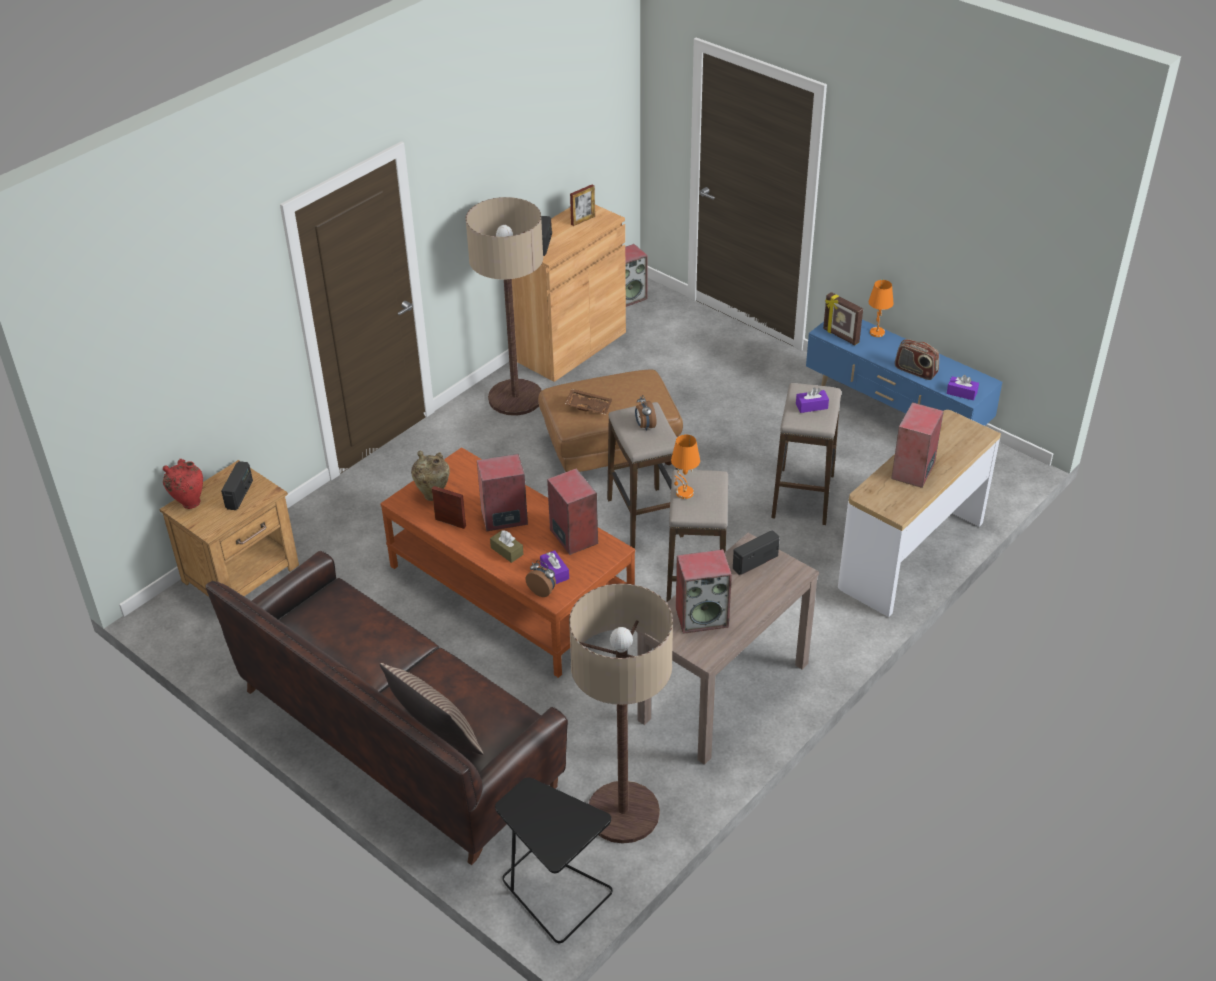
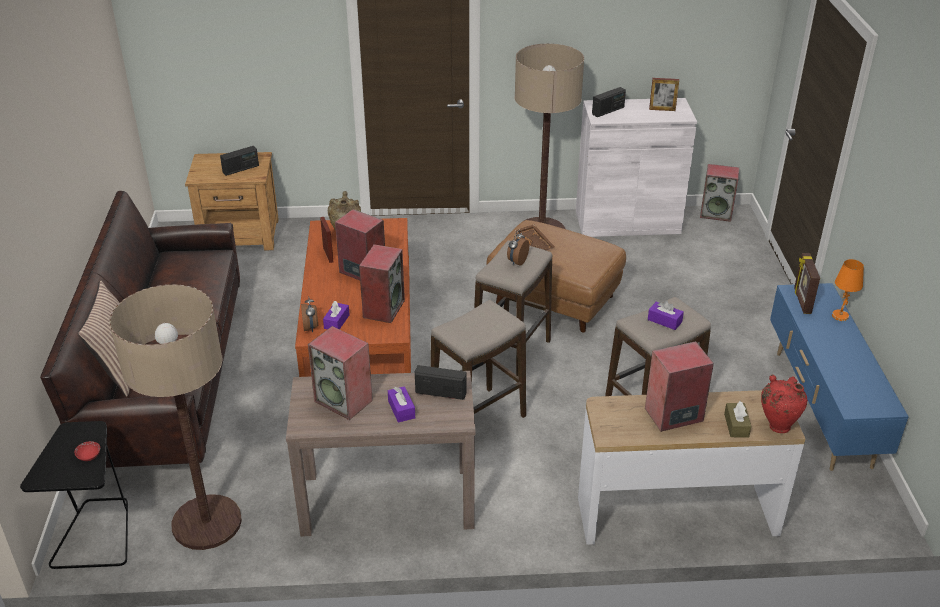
camera: 45 degrees right, 5 degrees down
red vase [163,459,203,509] -> red vase moved to [761,375,808,433]
brown tissue box [490,530,523,563] -> brown tissue box moved to [724,401,751,438]
brown cabinet [512,205,626,382] -> white cabinet [576,98,697,237]
orange table lamp [671,435,700,499] -> none
radio [895,339,939,380] -> none
purple tissue box [947,375,979,401] -> purple tissue box moved to [388,386,415,423]
none -> red bowl [75,441,100,461]

